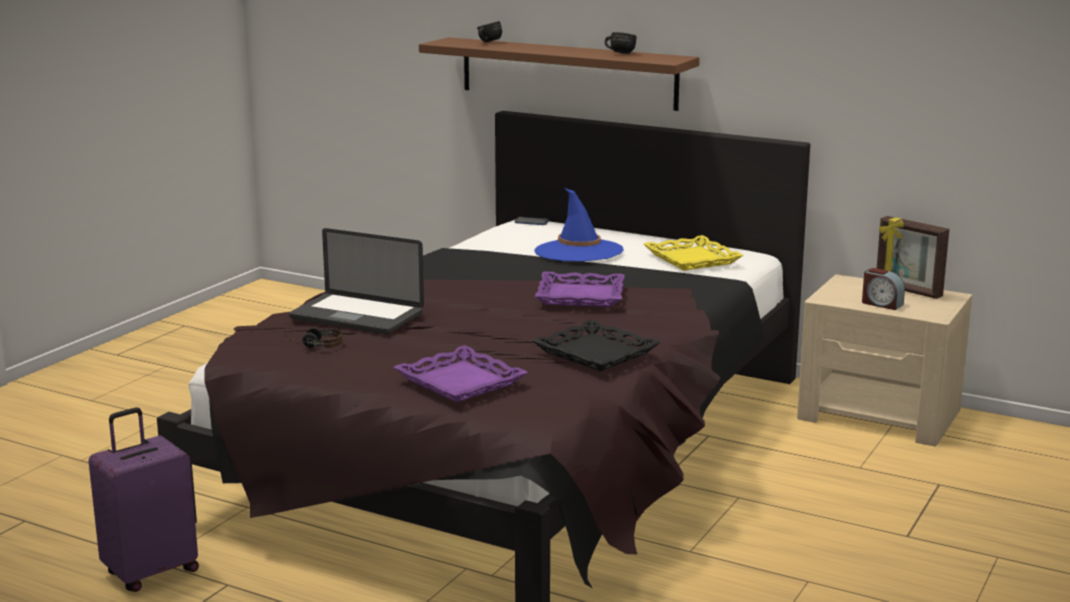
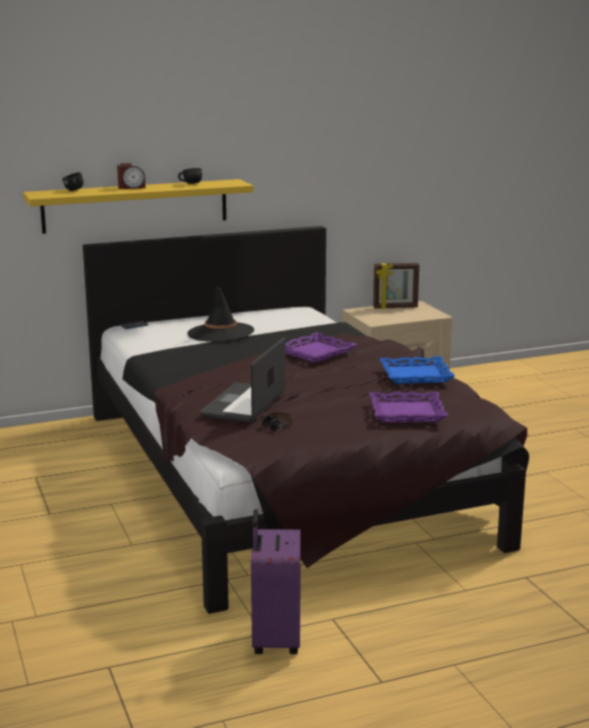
camera: 50 degrees left, 0 degrees up
laptop [289,228,424,334] -> laptop turned 135 degrees clockwise [200,337,286,423]
brown shelf [419,37,699,111] -> yellow shelf [23,179,254,234]
black tray [532,319,661,371] -> blue tray [379,356,455,384]
blue hat [534,188,623,262] -> black hat [187,287,254,342]
yellow tray [644,235,744,271] -> none
alarm clock [862,268,905,310] -> alarm clock moved to [117,163,146,189]

